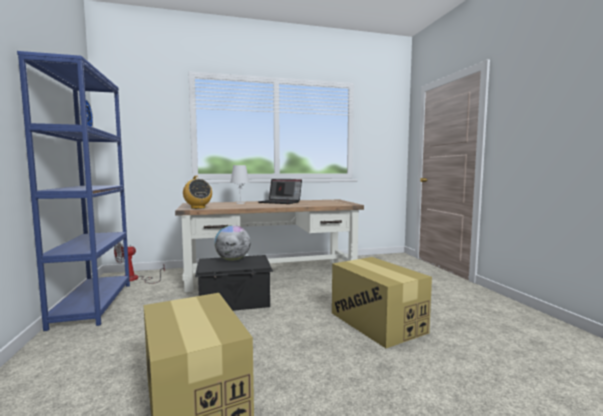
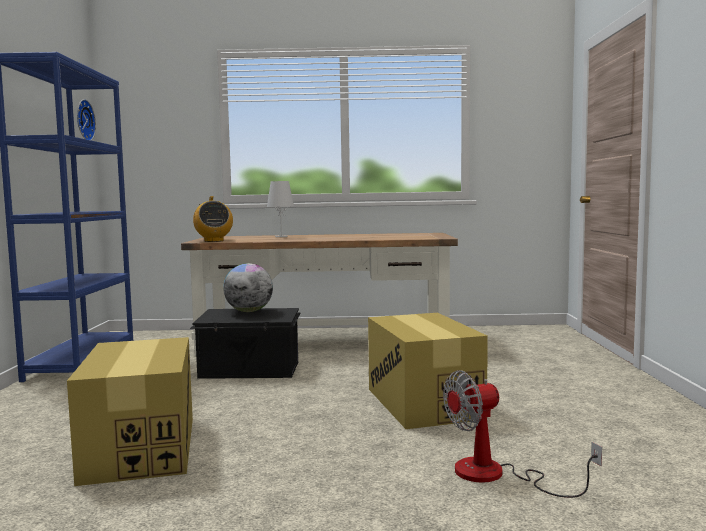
camera: 15 degrees right, 0 degrees up
fan [114,242,165,283] -> fan moved to [443,370,602,498]
laptop [259,179,302,204] -> none

